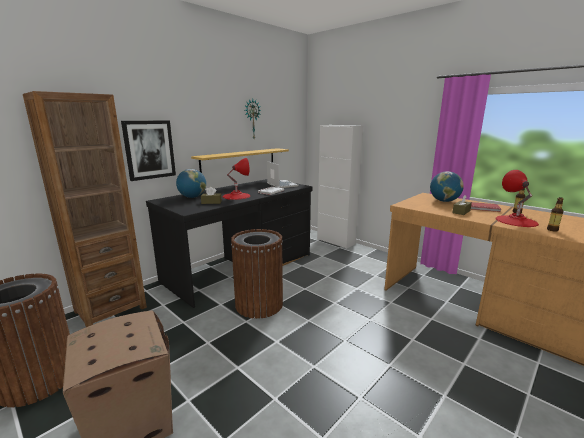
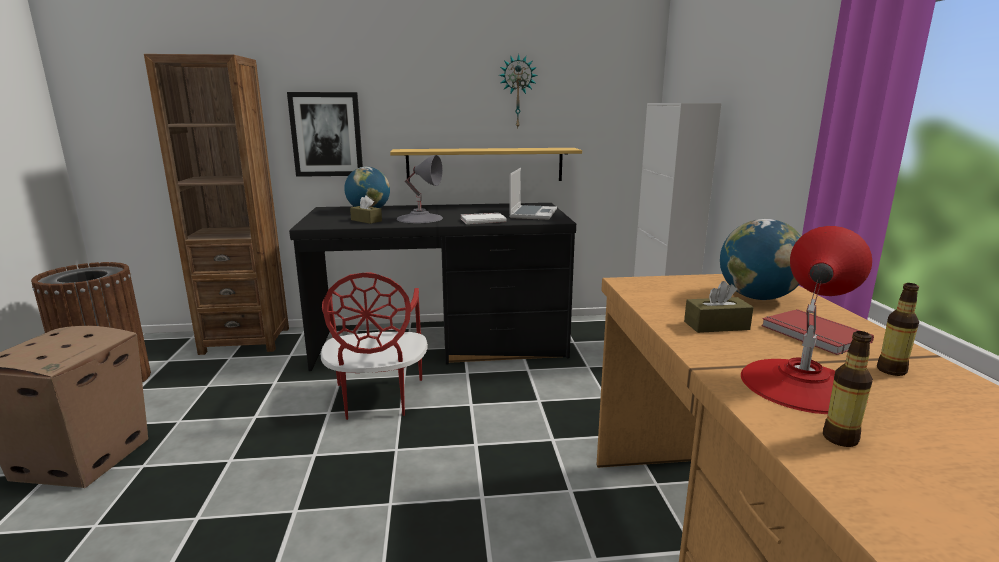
camera: 40 degrees right, 0 degrees up
red table lamp [223,158,250,200] -> grey table lamp [397,155,443,223]
brown trash can [231,229,283,319] -> red chair [321,272,428,420]

